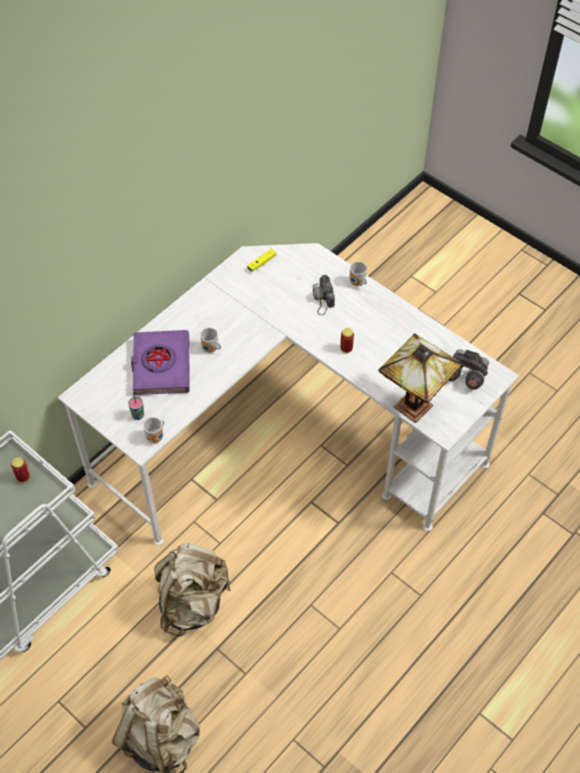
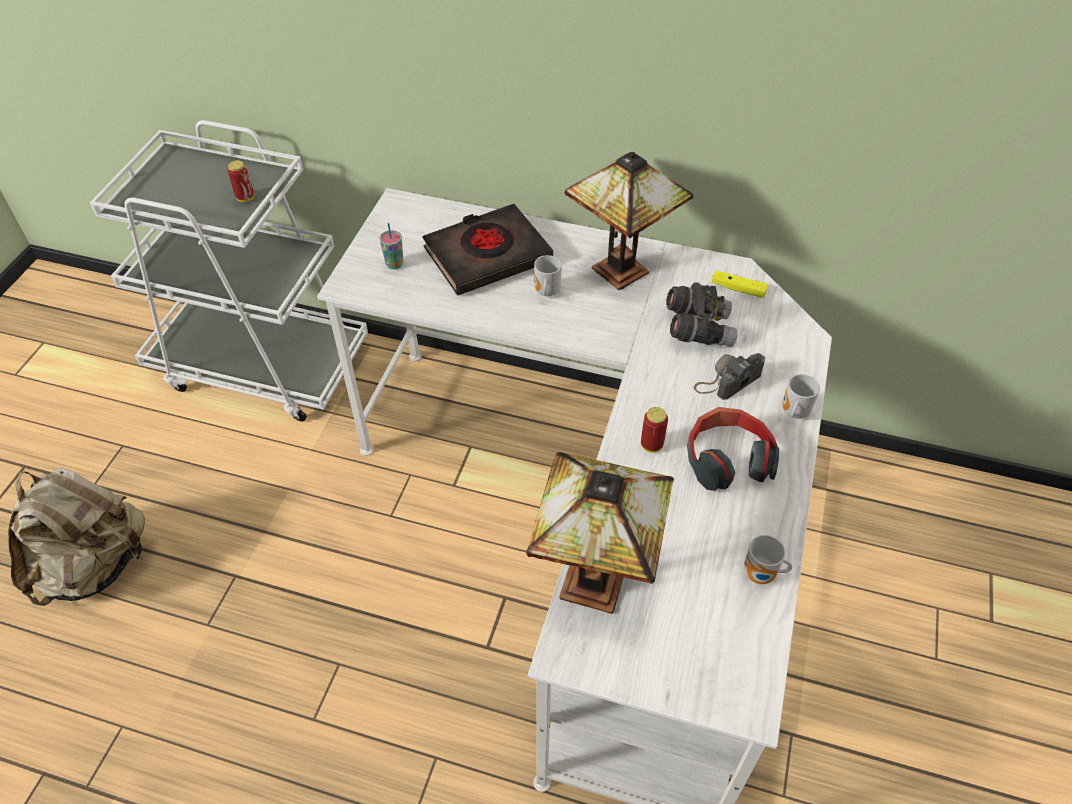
camera: 65 degrees right, 5 degrees down
purple book [131,330,190,395] -> black book [422,204,553,295]
mug [143,417,165,443] -> mug moved to [744,535,792,584]
beige backpack [154,544,231,637] -> none
grey binoculars [448,349,489,390] -> grey binoculars moved to [666,283,737,347]
none -> table lamp [565,152,694,290]
none -> headphones [687,407,779,491]

